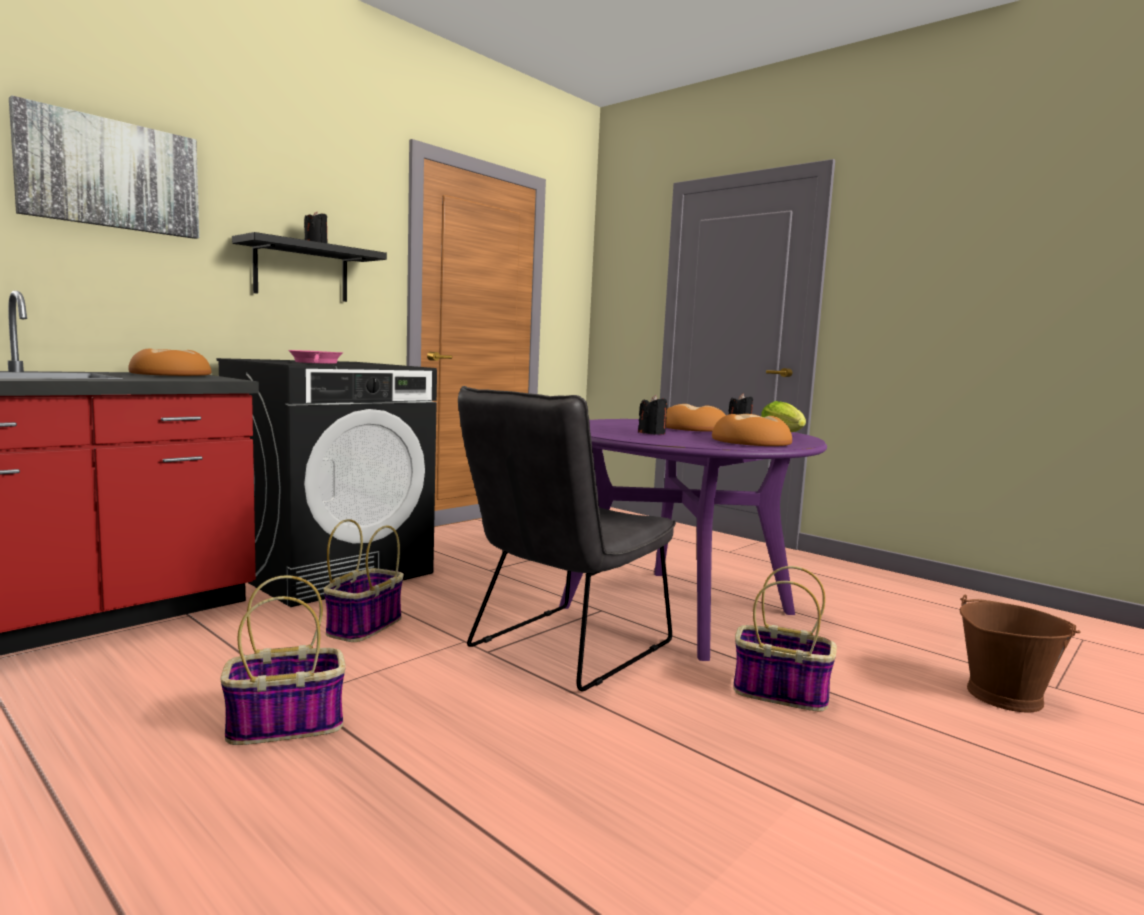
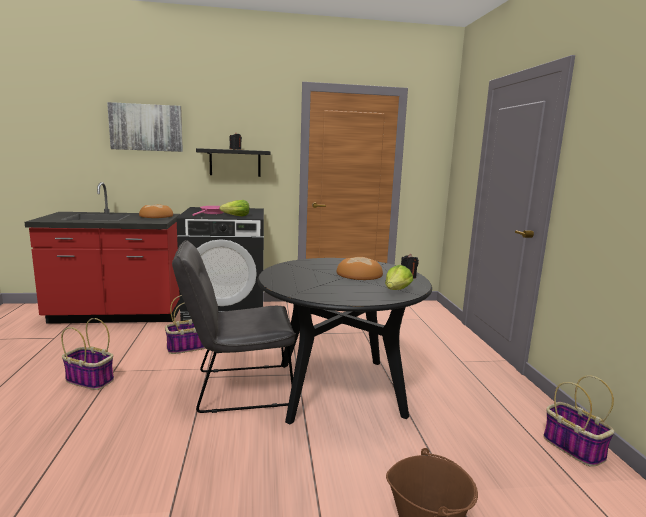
camera: 40 degrees right, 5 degrees up
purple dining table [559,419,827,661] -> black dining table [257,258,432,424]
black candle [638,395,667,435] -> none
bread [712,414,792,446] -> none
basket [733,566,837,711] -> basket moved to [543,375,614,467]
none -> lettuce [219,200,249,216]

